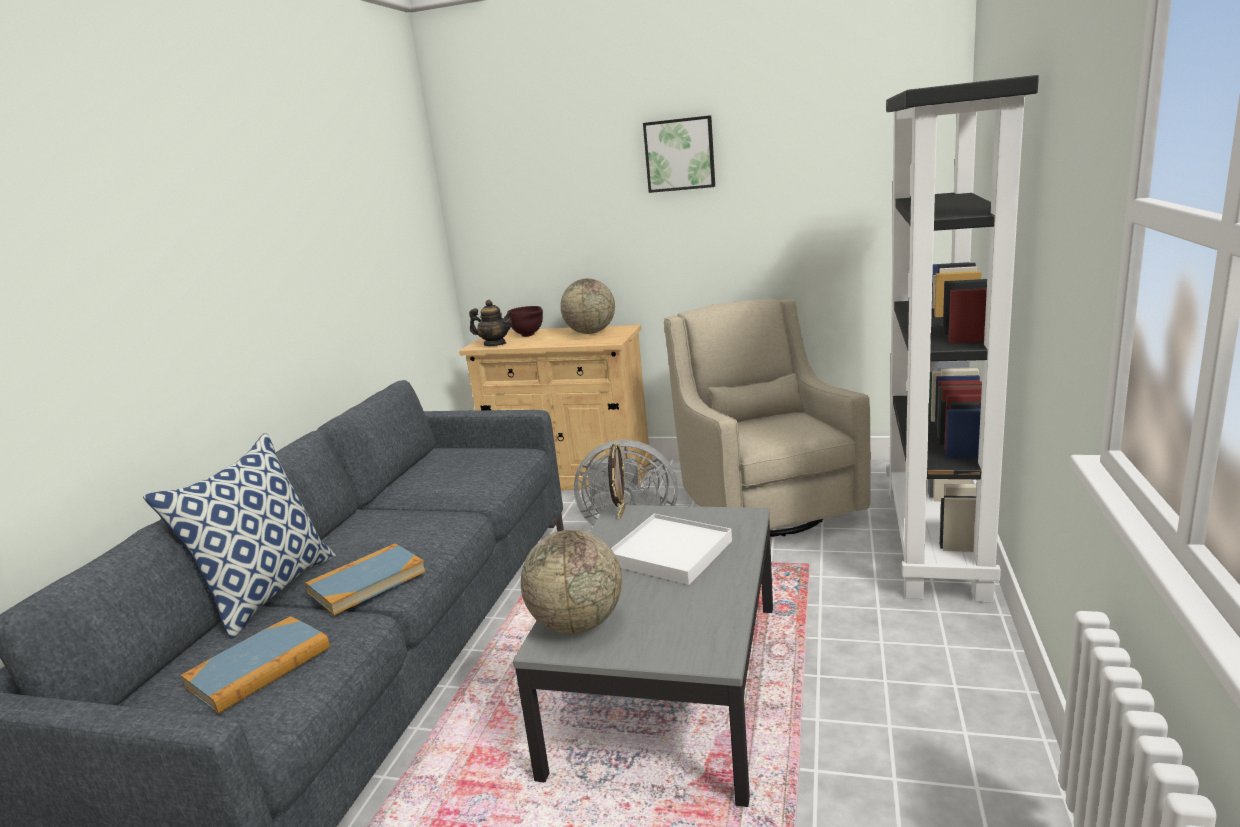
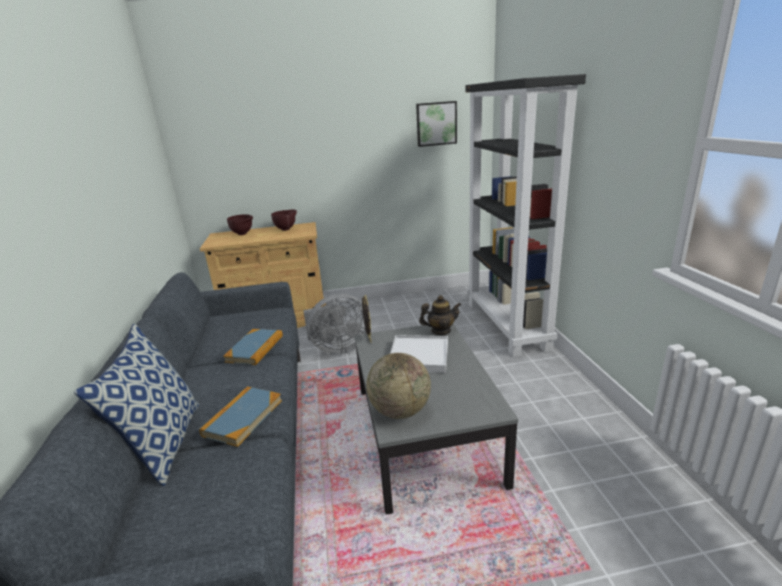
camera: 25 degrees left, 5 degrees up
book [180,616,330,714] -> book moved to [223,329,283,365]
teapot [469,300,513,346] -> teapot moved to [419,295,462,335]
globe [560,278,615,334] -> brown bowl [271,210,297,231]
picture [643,115,715,193] -> picture moved to [416,101,457,147]
beige armchair [664,298,871,537] -> none

